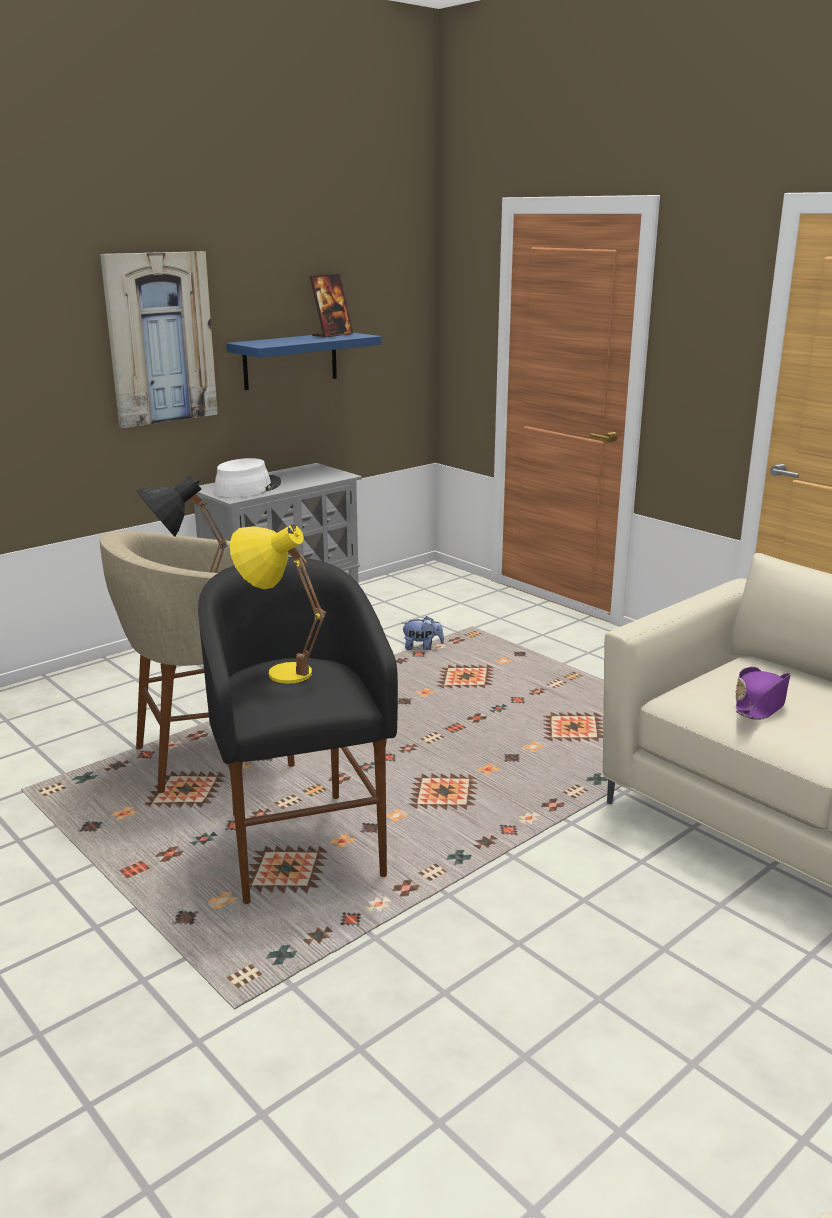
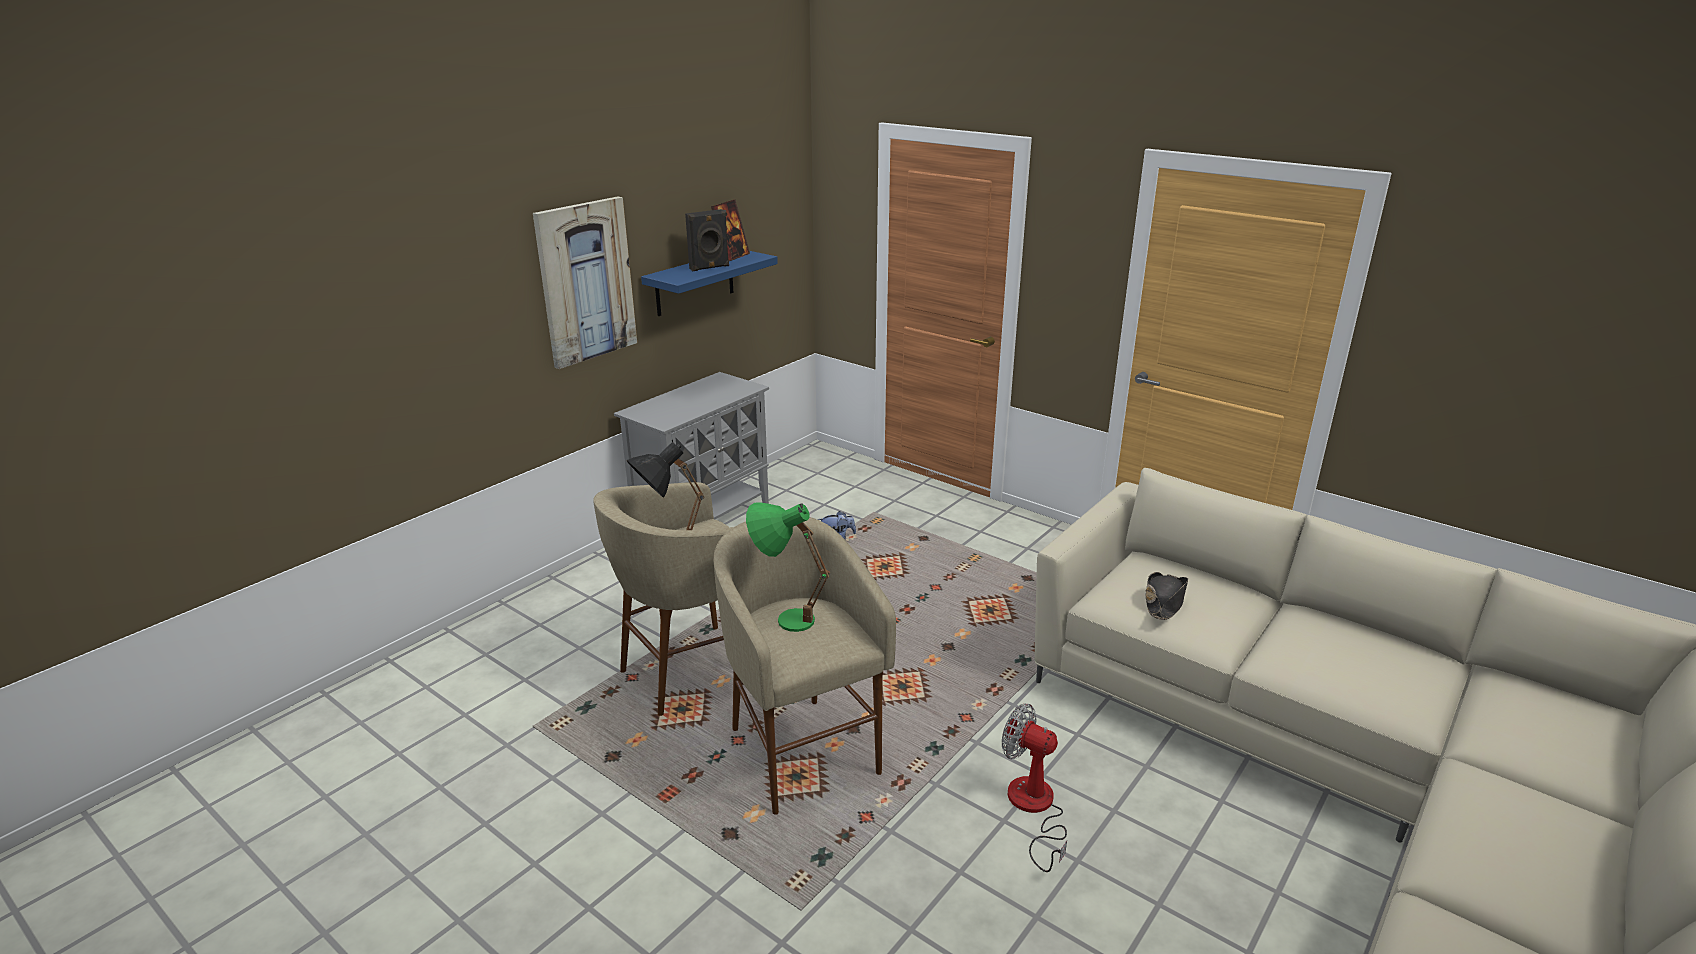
camera: 10 degrees left, 5 degrees up
black stool [198,557,398,904] -> beige stool [714,517,896,815]
white hat [214,458,281,497] -> none
yellow table lamp [230,525,326,684] -> green table lamp [746,503,830,632]
purple hat [735,667,791,720] -> black hat [1146,572,1188,620]
none -> black speaker [685,209,729,271]
none -> fan [1002,704,1067,872]

